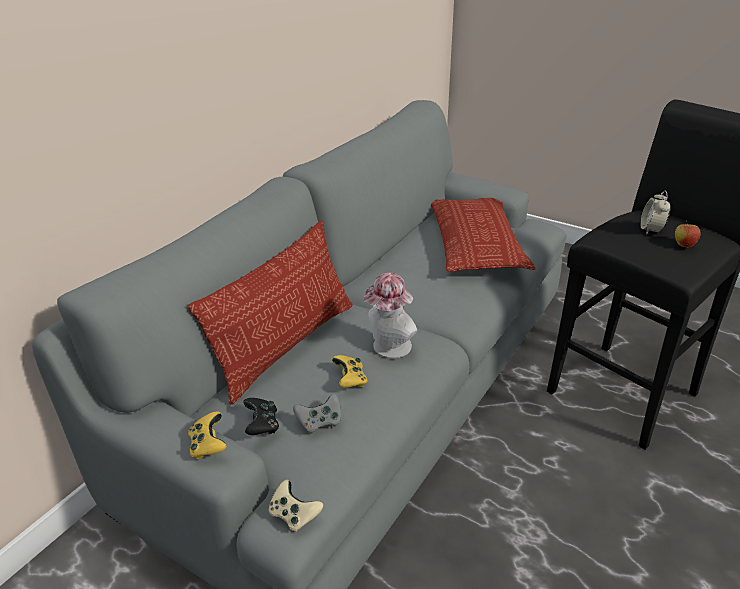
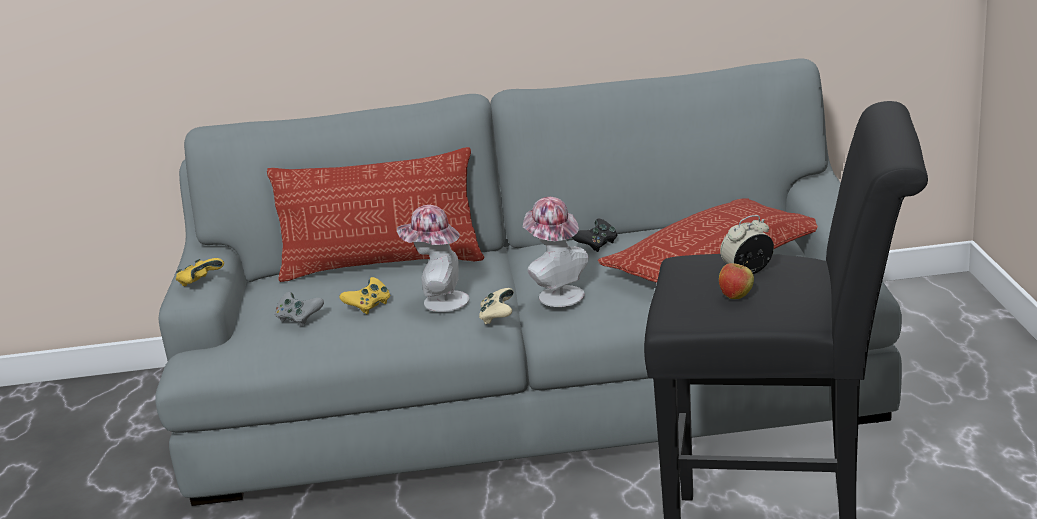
camera: 55 degrees right, 10 degrees down
black game controller [243,398,279,435] -> black game controller moved to [572,218,617,252]
beige game controller [268,480,323,532] -> beige game controller moved to [479,288,514,324]
none -> hat [523,197,589,307]

